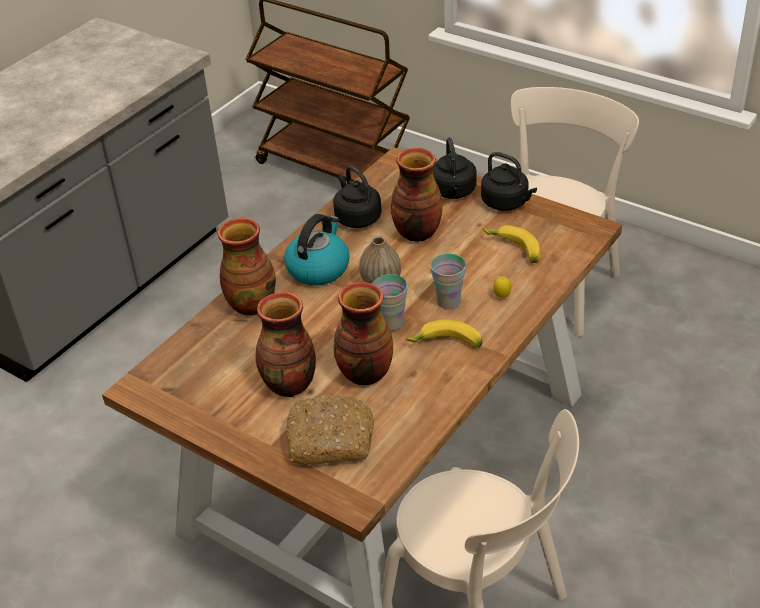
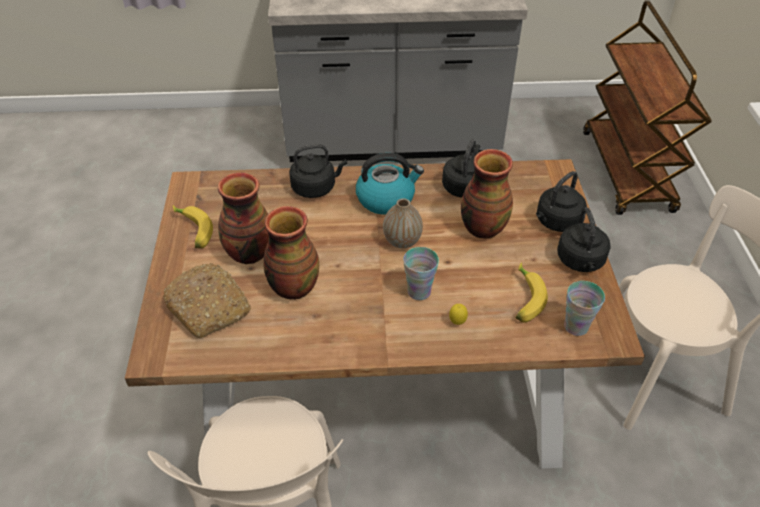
camera: 50 degrees right, 5 degrees up
vase [217,218,276,315] -> black kettle [289,144,347,198]
cup [372,274,408,331] -> cup moved to [564,281,605,336]
banana [405,319,483,348] -> banana moved to [173,205,213,248]

